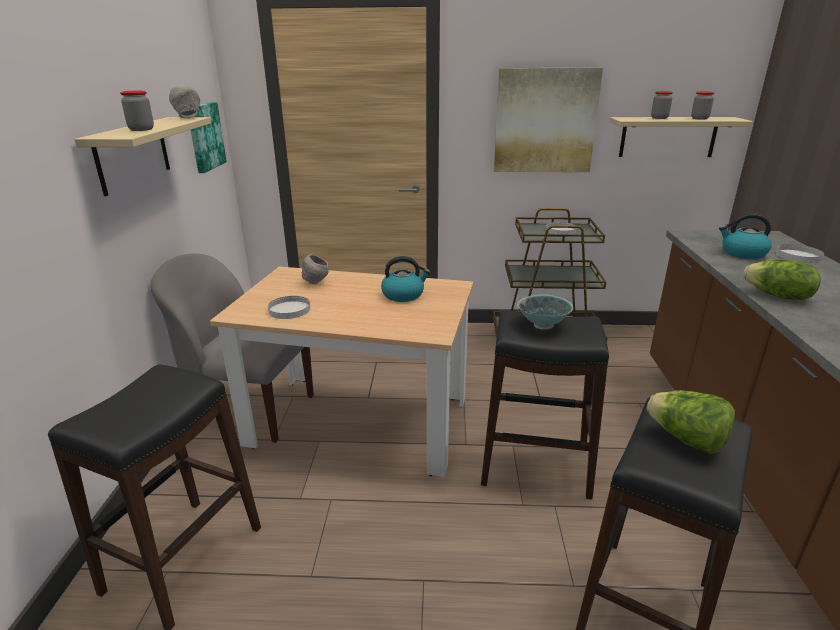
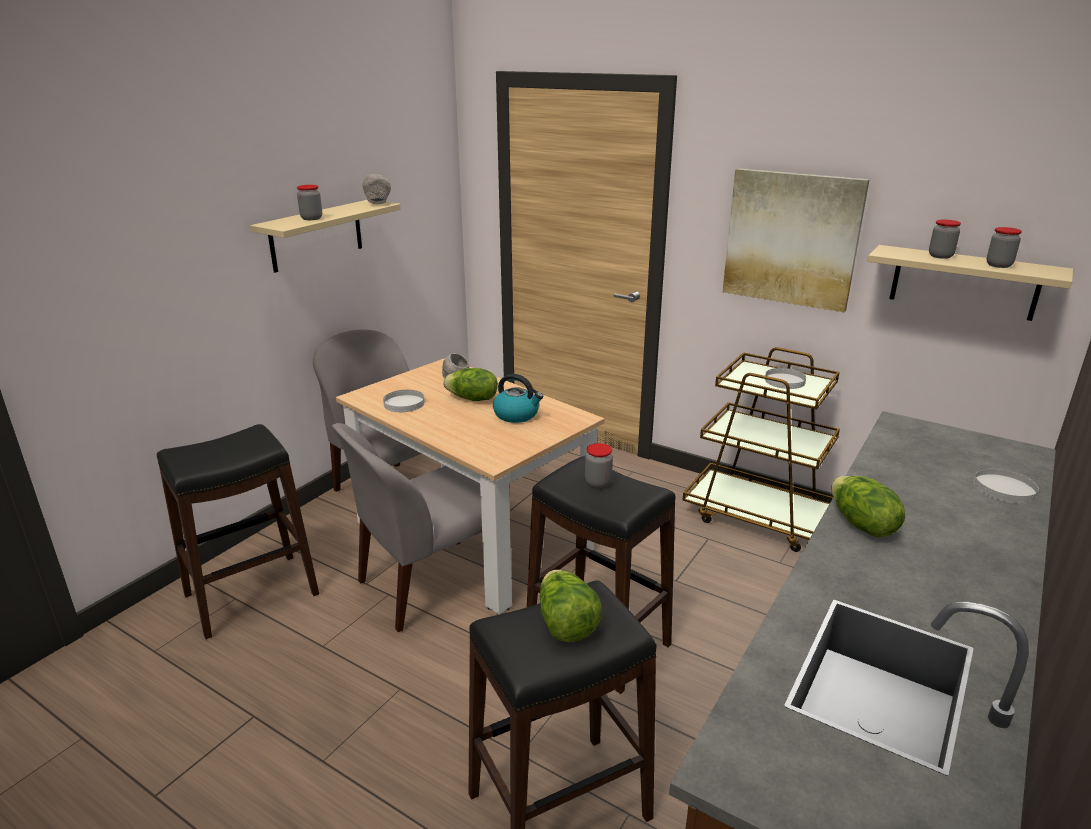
camera: 30 degrees right, 0 degrees up
picture [191,102,227,173] -> none
bowl [517,295,573,330] -> jar [585,443,613,488]
kettle [719,213,772,259] -> none
none -> grey chair [332,423,482,632]
none -> lettuce [443,368,498,401]

